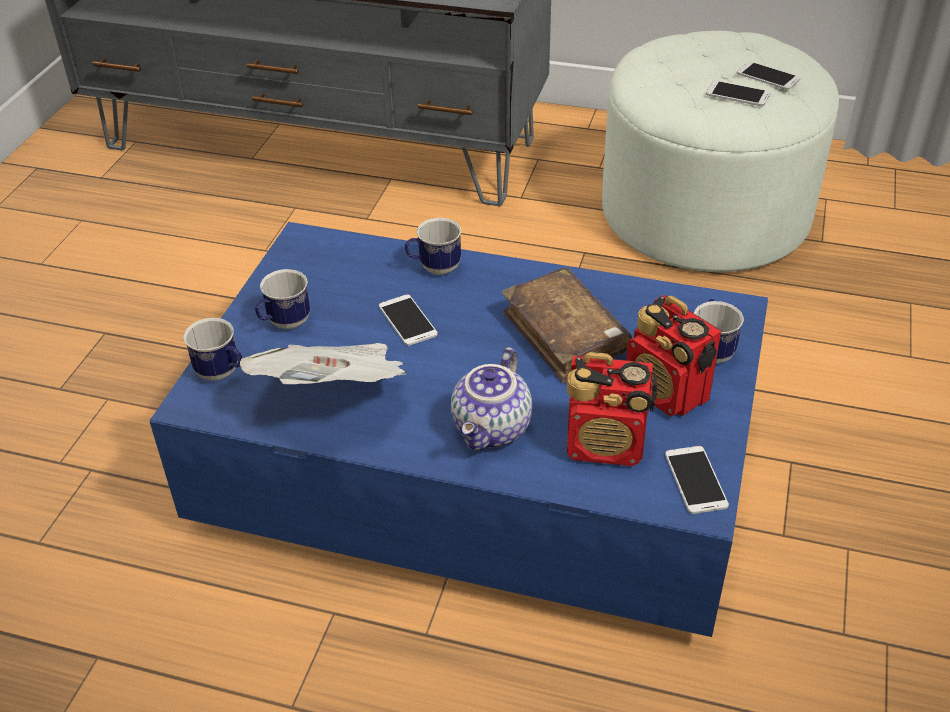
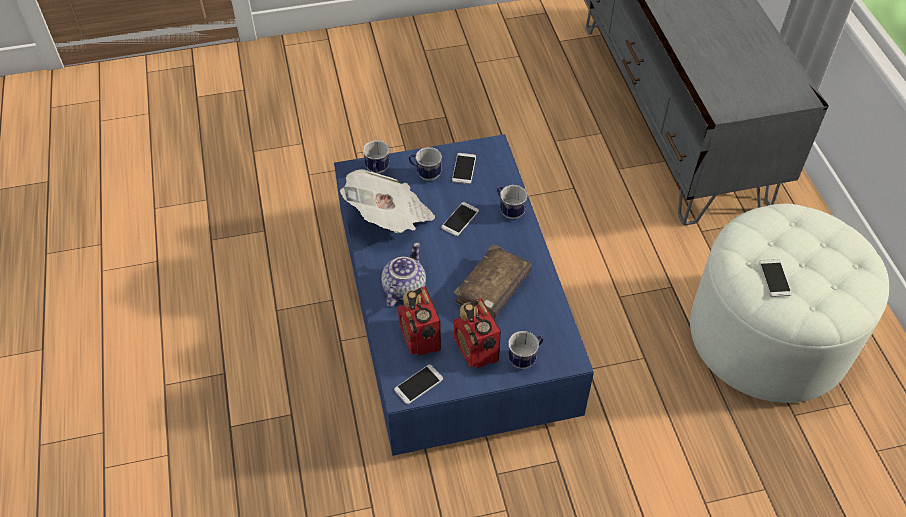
camera: 60 degrees right, 10 degrees up
teapot [451,347,532,450] -> teapot turned 120 degrees clockwise [381,242,426,307]
radio [626,295,721,416] -> radio turned 45 degrees counterclockwise [454,298,501,368]
phone [737,61,800,90] -> phone moved to [452,153,476,184]

